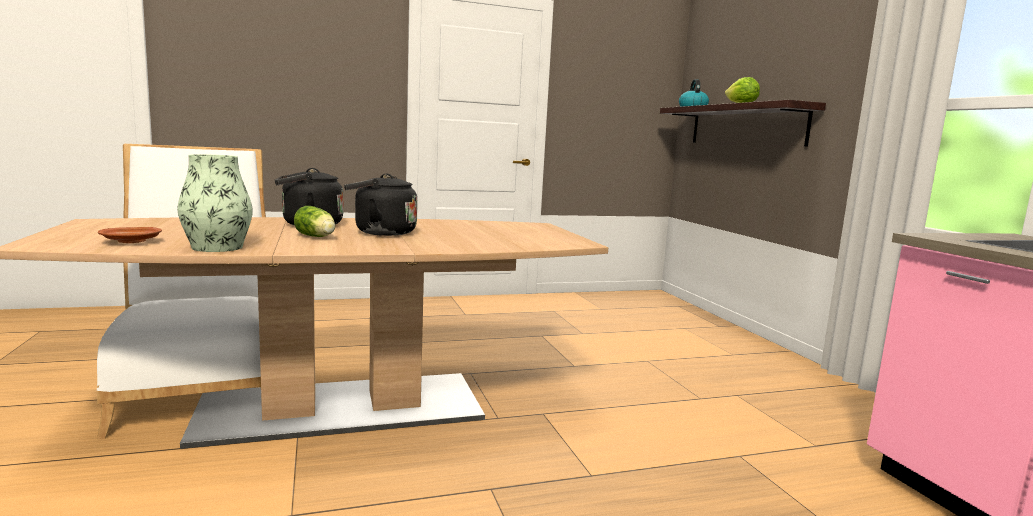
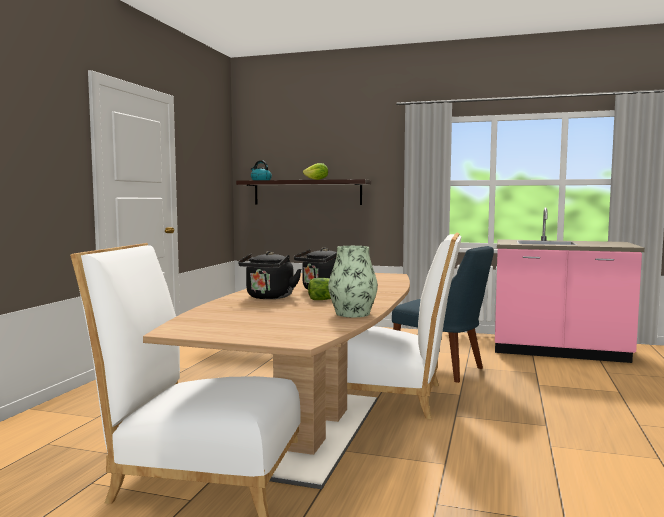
camera: 55 degrees left, 5 degrees down
brown plate [98,227,162,243] -> none
none -> white chair [347,233,461,419]
none -> blue chair [392,246,494,383]

